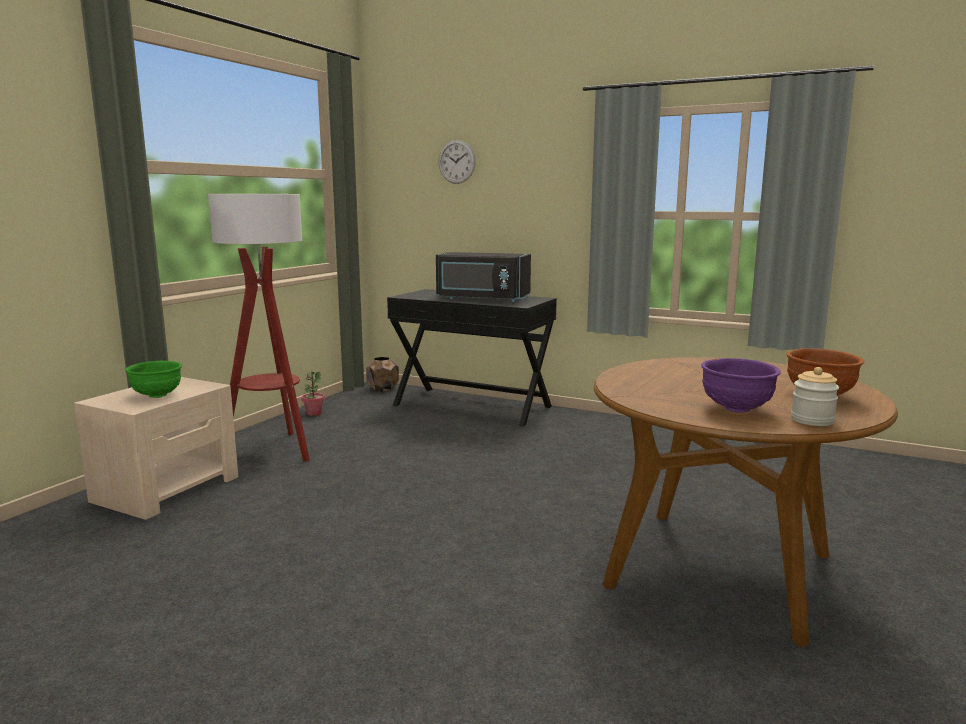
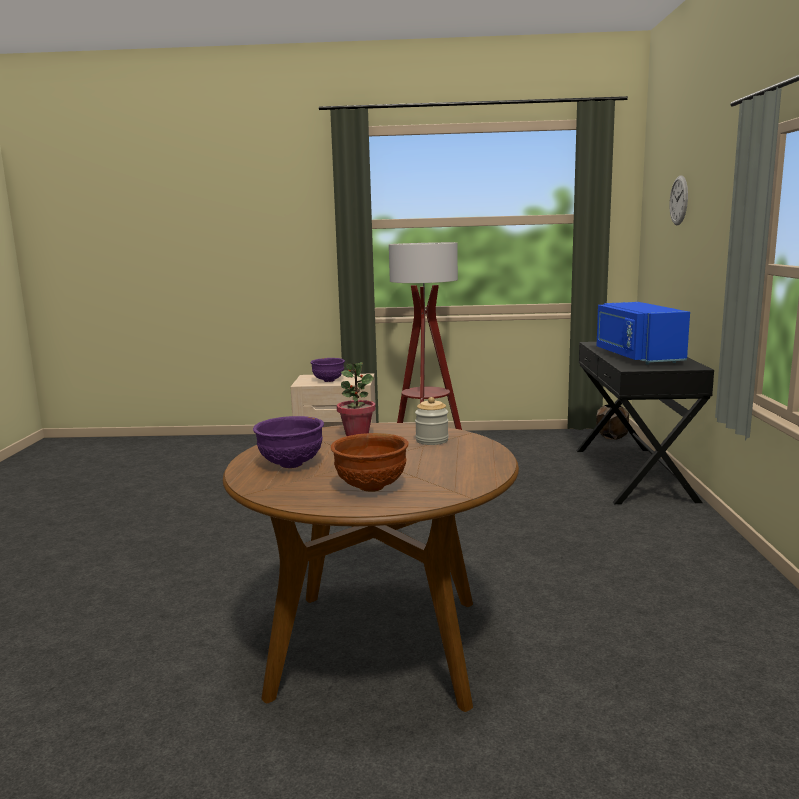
camera: 65 degrees right, 0 degrees up
green bowl [125,361,182,398] -> purple bowl [311,358,345,382]
potted plant [301,371,325,416] -> potted plant moved to [337,362,376,436]
black microwave [436,252,531,302] -> blue microwave [596,302,690,365]
jar [791,367,839,426] -> jar moved to [415,397,449,445]

